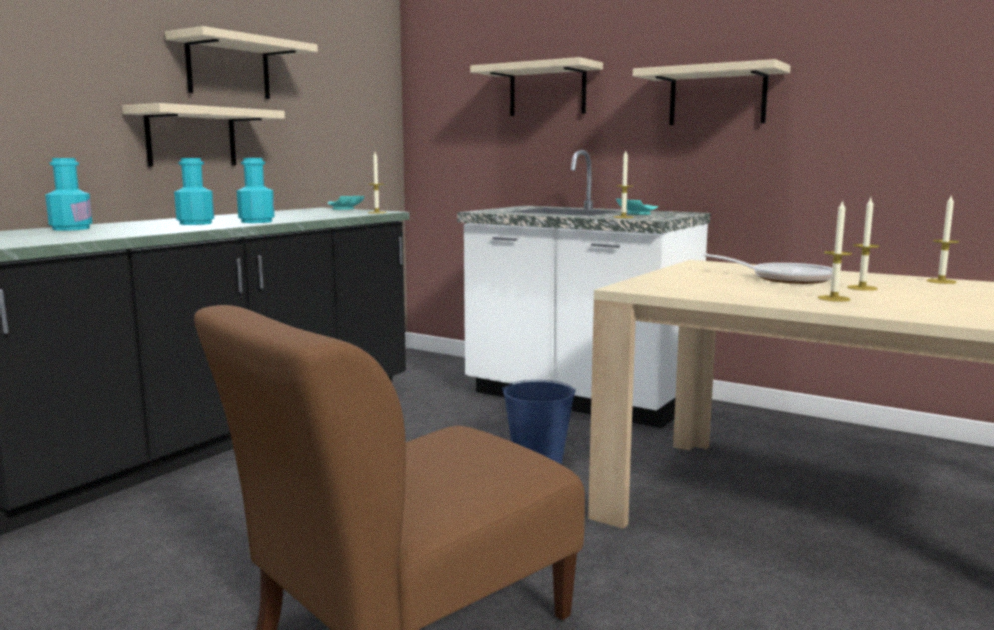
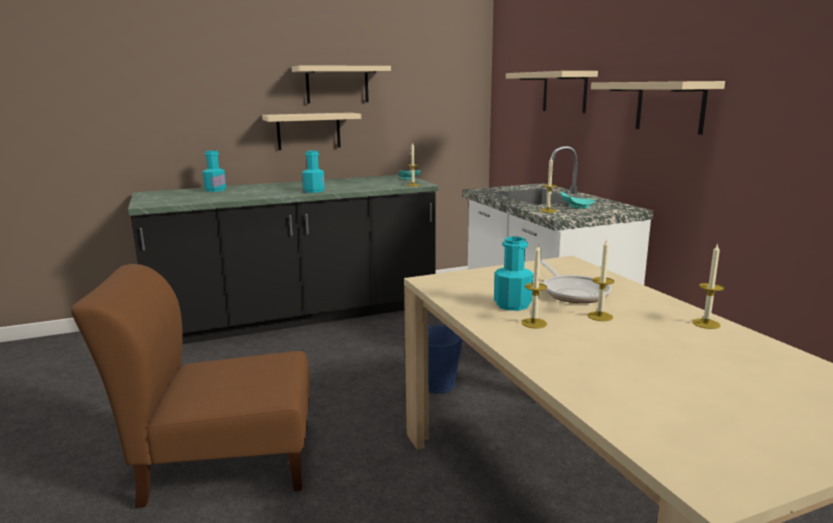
camera: 35 degrees right, 5 degrees up
turquoise bottle [174,158,214,225] -> turquoise bottle moved to [494,237,533,311]

